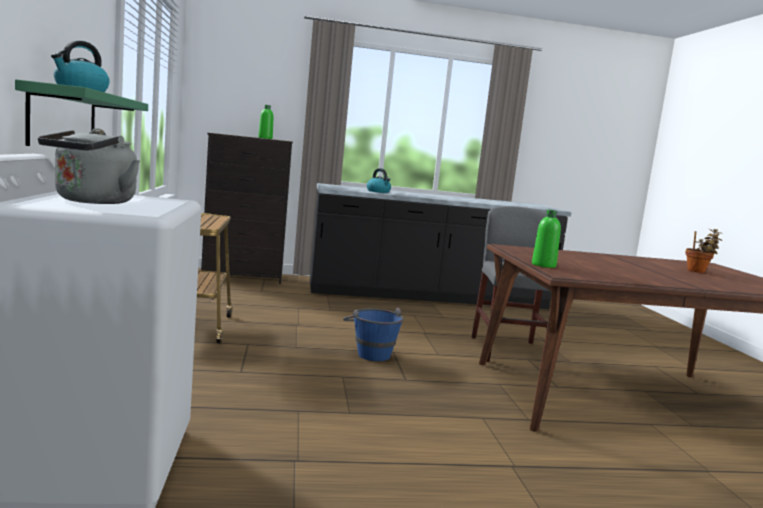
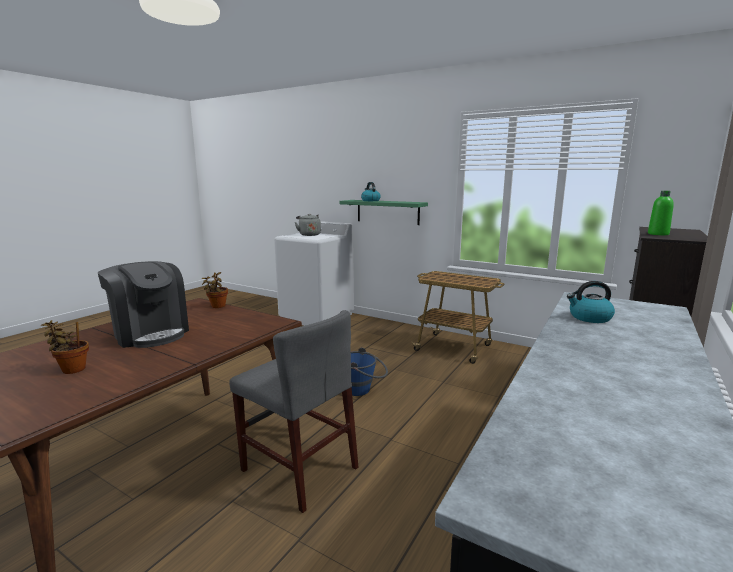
camera: 130 degrees right, 5 degrees up
green bottle [532,210,561,268] -> potted plant [201,272,228,308]
none -> coffee machine [98,261,189,348]

